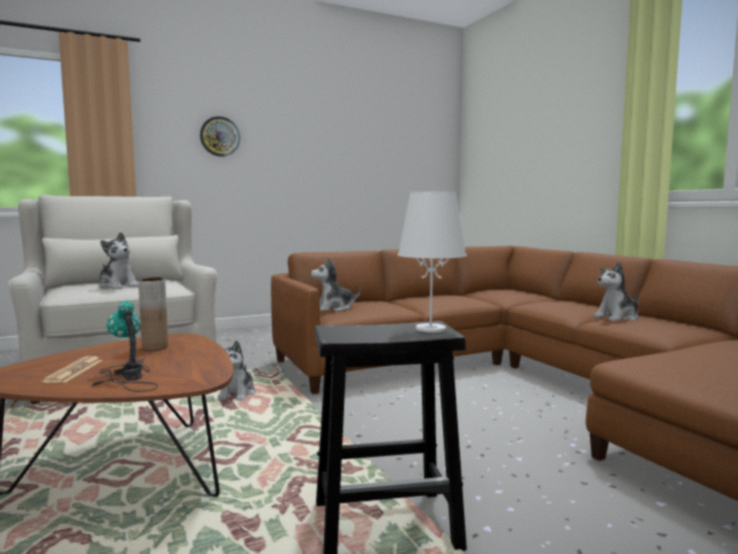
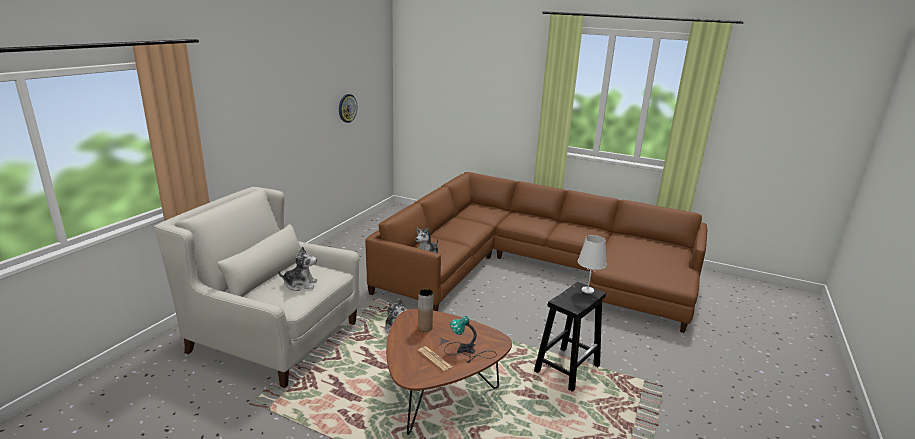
camera: 40 degrees left, 15 degrees up
wall clock [200,116,240,157] -> wall clock moved to [339,94,357,123]
plush toy [593,262,639,322] -> none

